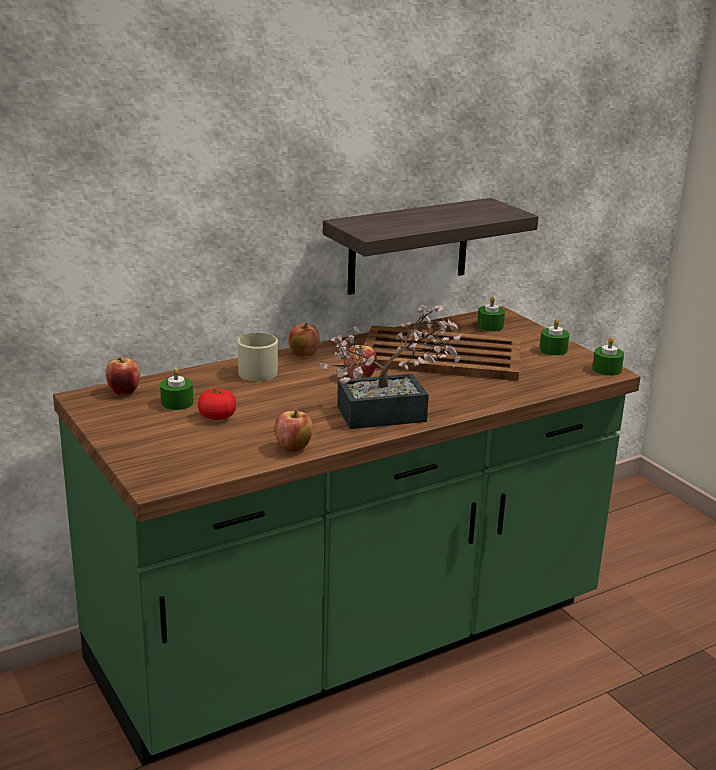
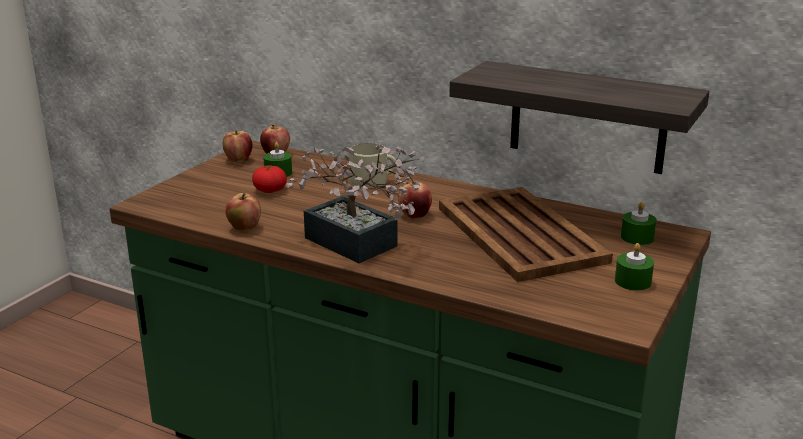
camera: 60 degrees right, 0 degrees up
apple [288,323,320,357] -> apple moved to [223,130,253,163]
green candle [592,337,624,376] -> none

